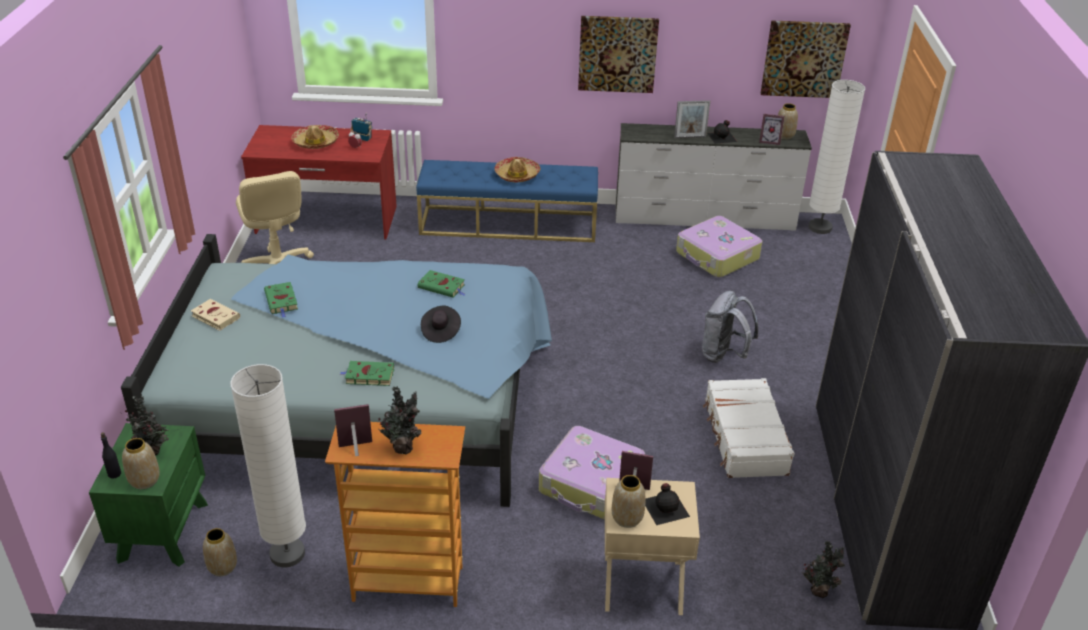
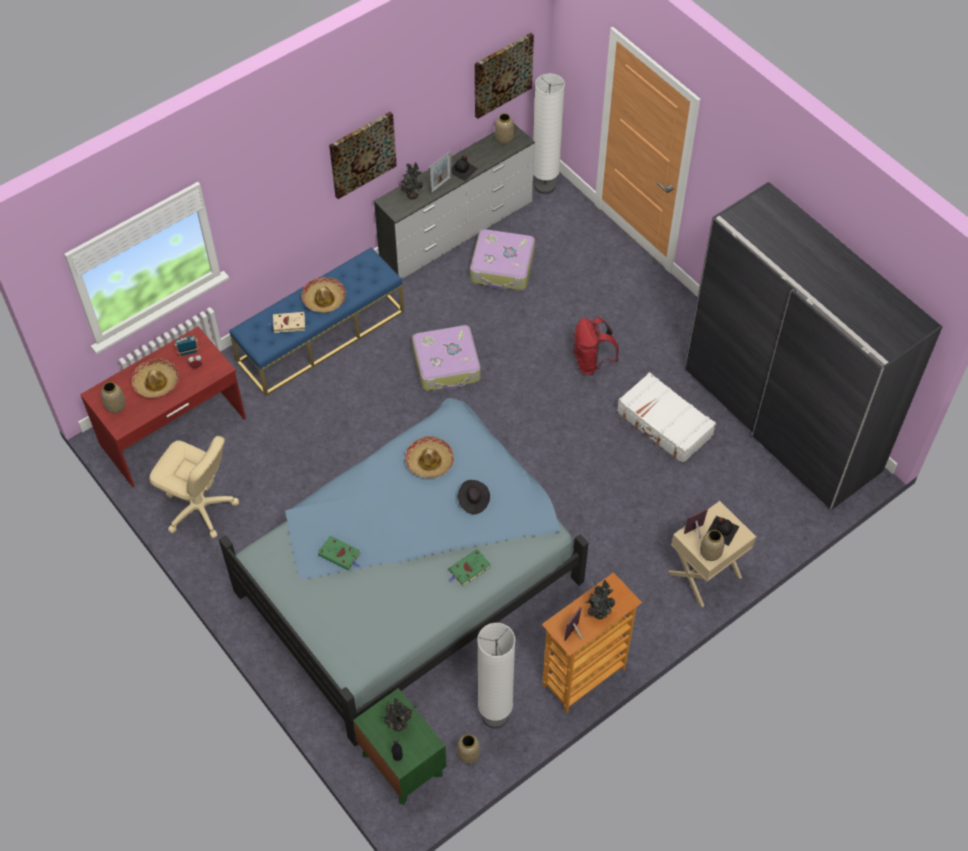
camera: 40 degrees left, 20 degrees up
vase [122,438,160,489] -> vase moved to [101,382,126,414]
beige book [191,299,240,331] -> beige book moved to [267,312,305,333]
green book [418,270,465,298] -> hat [405,436,454,478]
suitcase [539,426,645,519] -> suitcase moved to [412,325,481,391]
grey backpack [702,291,758,363] -> red backpack [573,318,619,375]
picture frame [759,114,785,145] -> none
potted plant [803,541,845,598] -> potted plant moved to [399,162,424,199]

